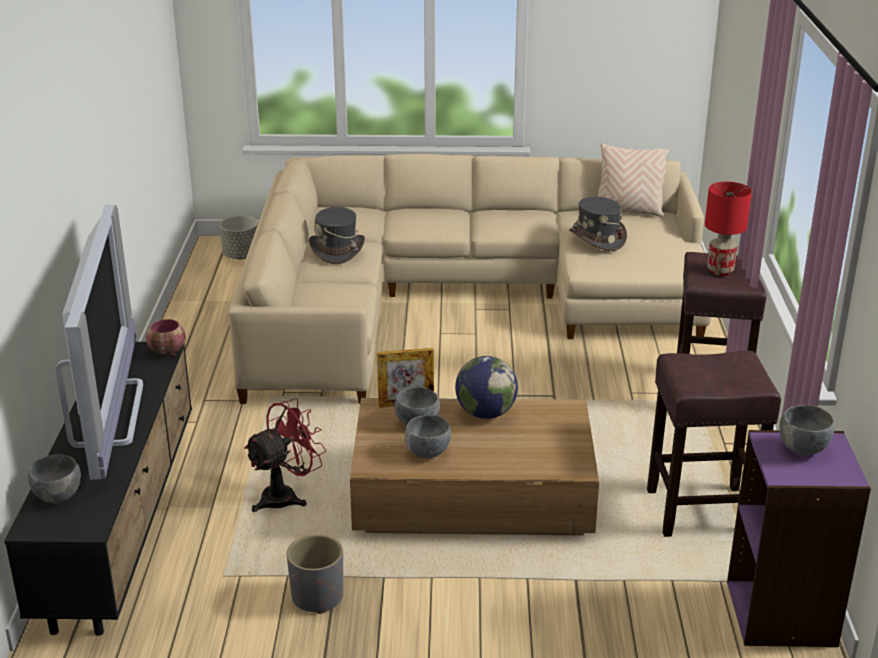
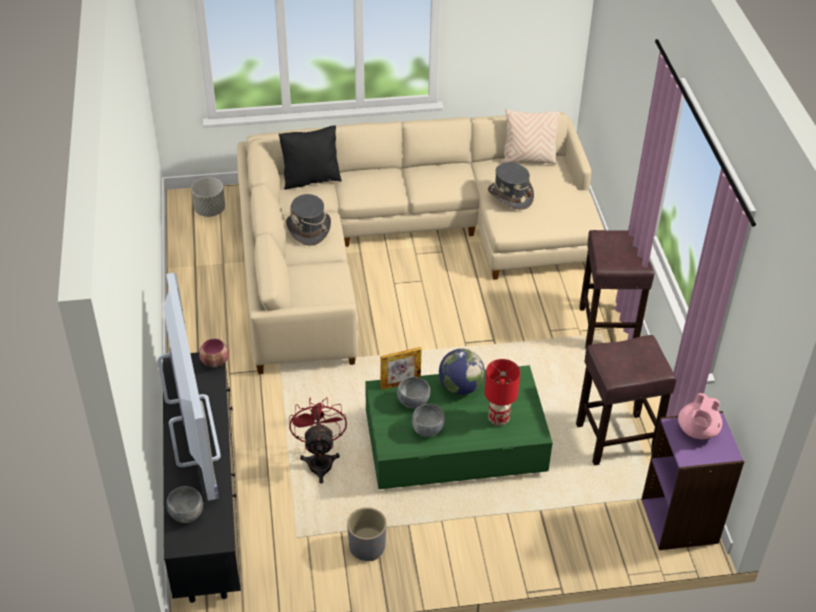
camera: 10 degrees left, 15 degrees up
red fan [244,398,326,512] -> red fan turned 45 degrees counterclockwise [289,397,347,483]
brown coffee table [350,398,599,536] -> green coffee table [365,365,552,489]
red table lamp [705,182,752,276] -> red table lamp moved to [484,359,520,426]
grey bowl [779,405,835,455] -> pink teapot [678,393,722,439]
none -> black pillow [279,125,342,190]

